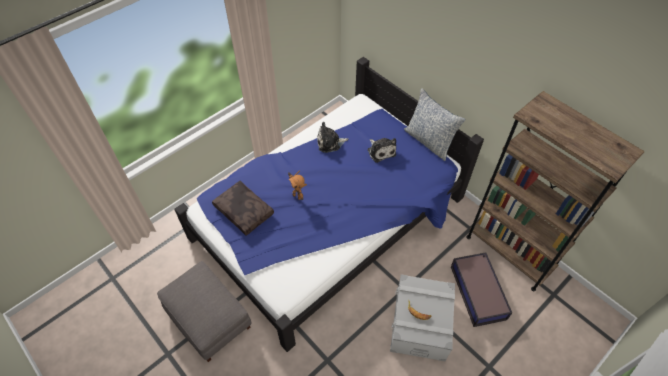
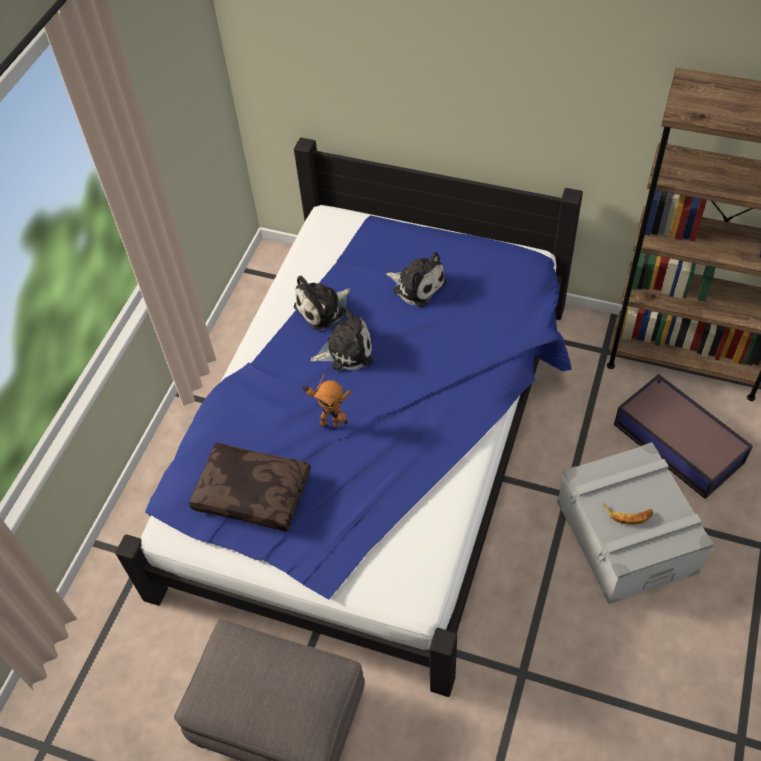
camera: 25 degrees left, 0 degrees up
pillow [404,88,466,161] -> none
none -> plush toy [310,309,373,370]

